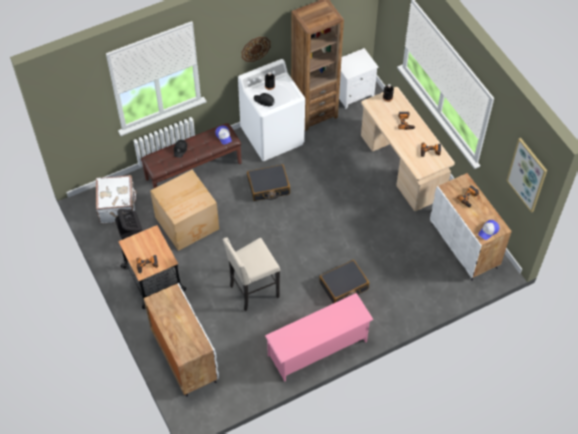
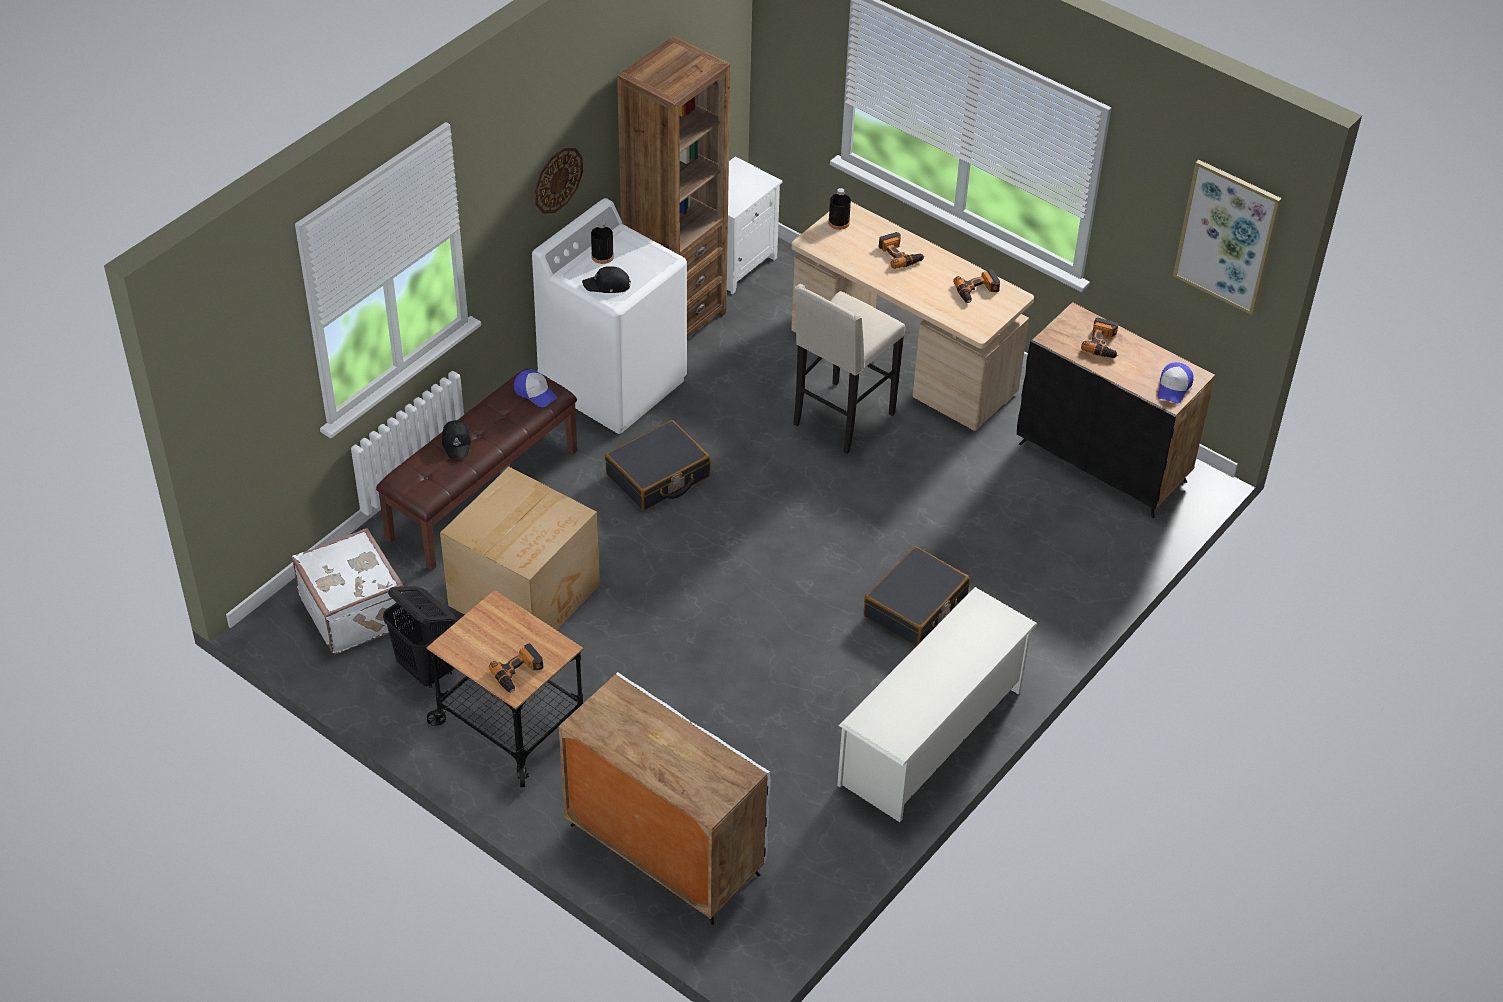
camera: 25 degrees left, 10 degrees down
beige stool [223,237,280,311] -> beige stool moved to [793,284,905,454]
pink shoe rack [265,293,374,382] -> white shoe rack [837,587,1037,822]
white cabinet [430,173,512,281] -> black cabinet [1017,302,1215,518]

